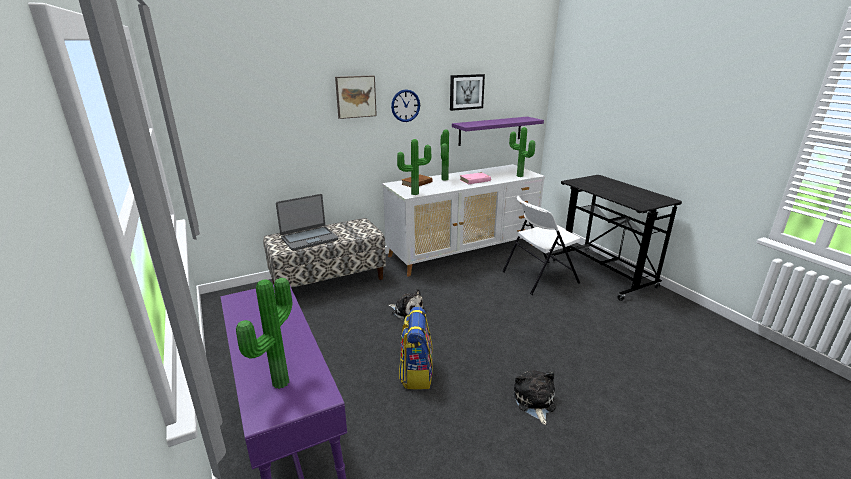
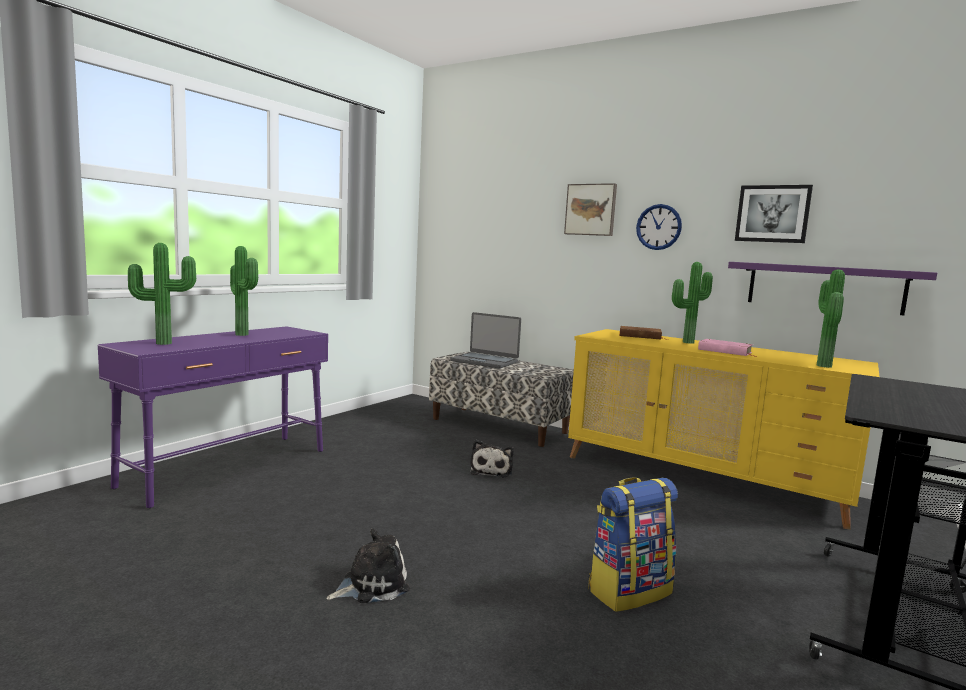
camera: 60 degrees right, 15 degrees down
white dresser [382,164,545,277] -> yellow dresser [568,329,879,530]
potted plant [397,139,431,195] -> potted plant moved to [230,246,258,336]
backpack [399,307,433,389] -> backpack moved to [588,477,678,612]
white chair [503,196,580,295] -> none

